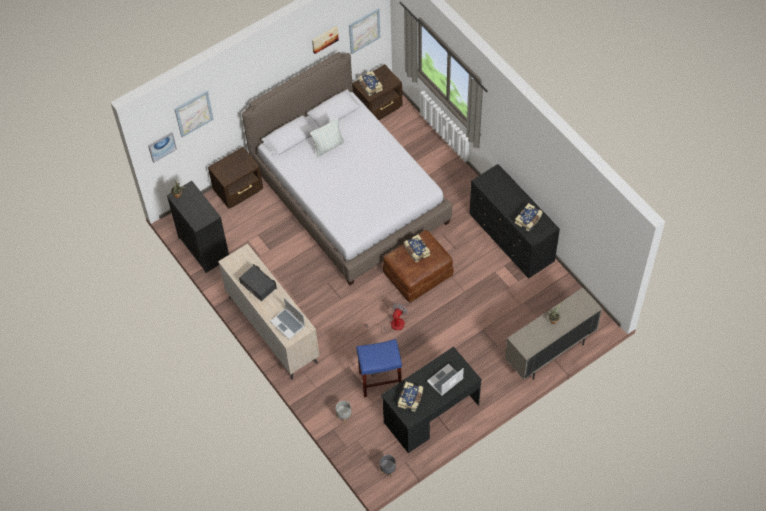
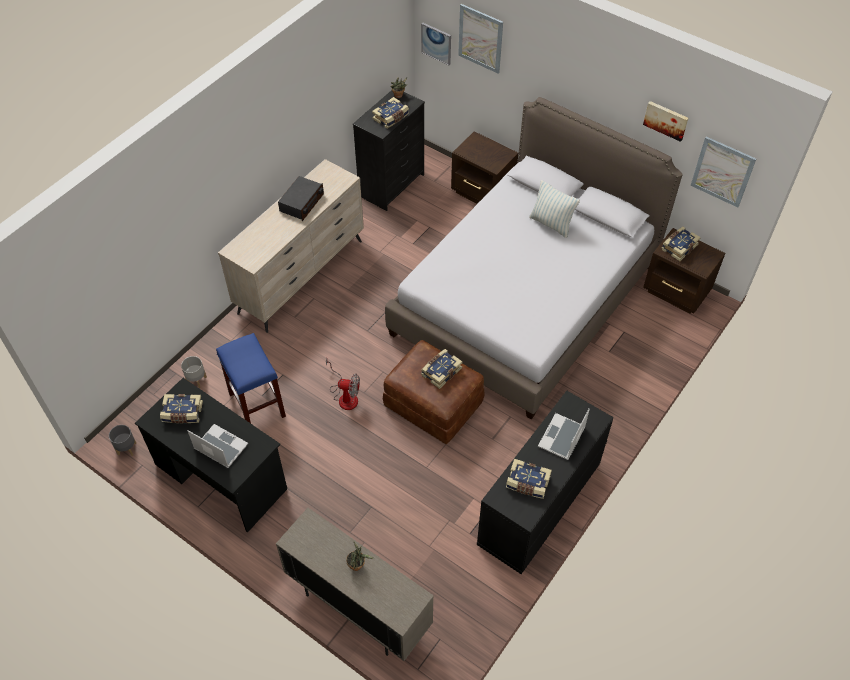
camera: 70 degrees right, 5 degrees down
laptop [270,298,305,339] -> laptop moved to [538,409,590,460]
none -> book [372,97,409,129]

